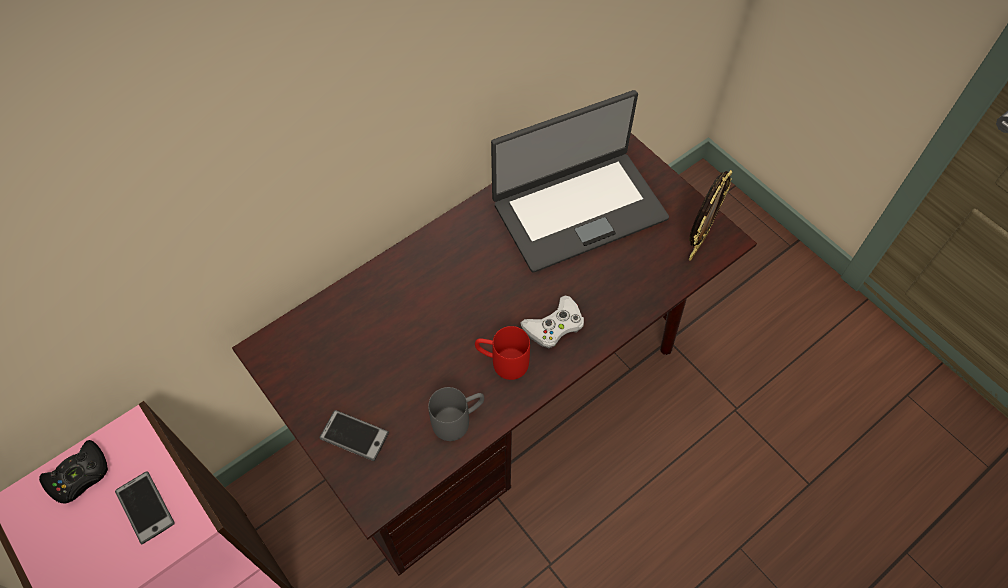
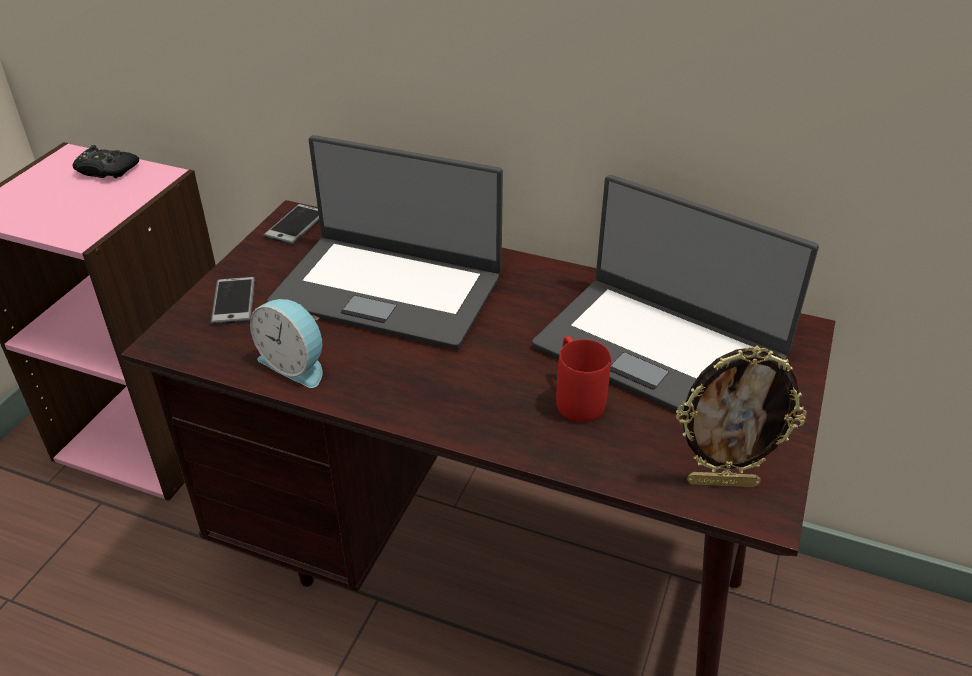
camera: 60 degrees right, 20 degrees down
phone [115,472,175,544] -> phone moved to [263,204,319,245]
grey mug [428,387,484,441] -> alarm clock [250,299,323,388]
red mug [475,326,530,380] -> red mug moved to [556,336,611,422]
white game controller [520,295,584,348] -> none
none -> laptop [267,135,503,349]

